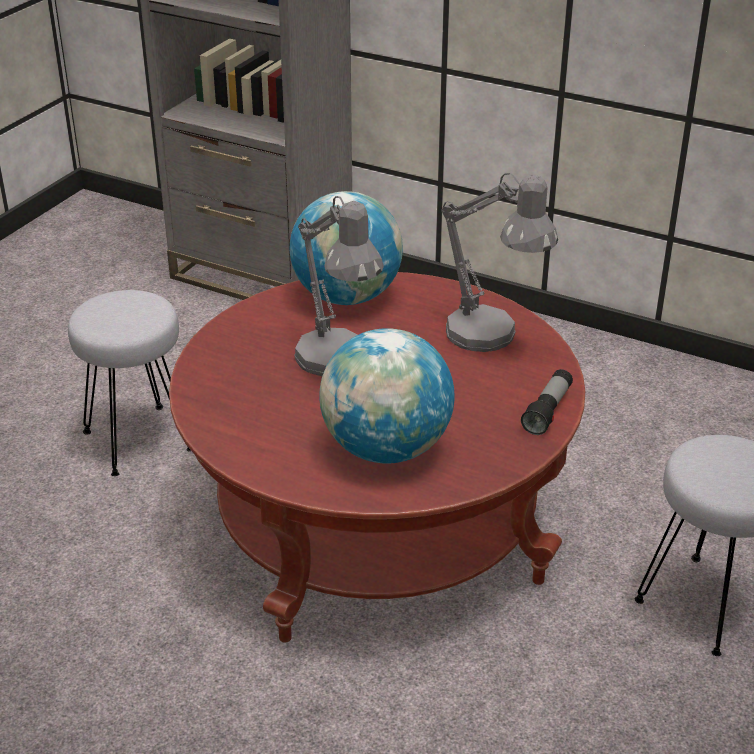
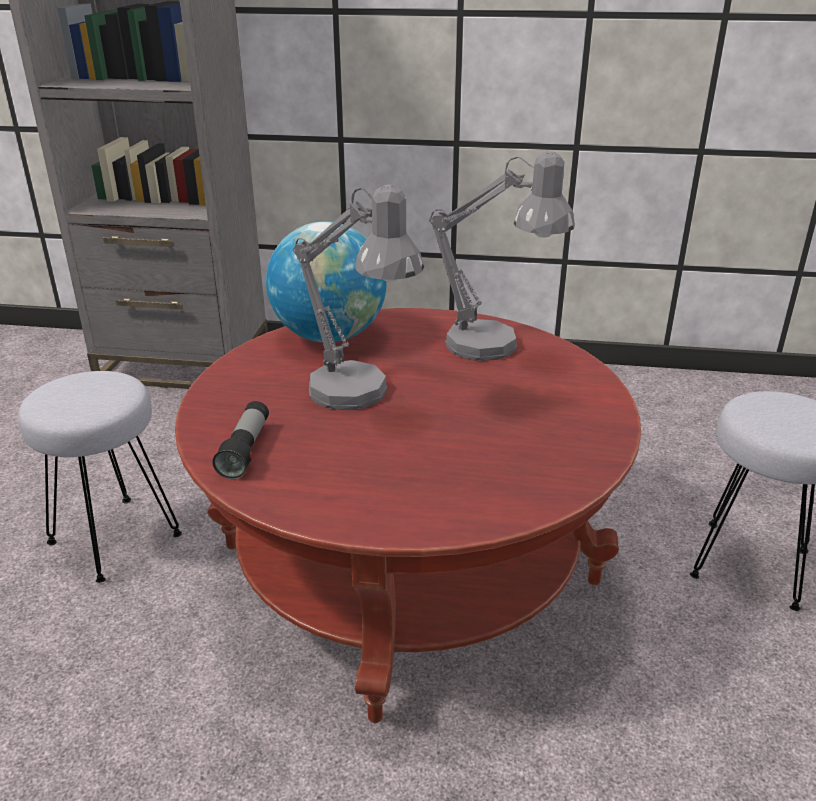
camera: 20 degrees left, 5 degrees down
globe [319,328,455,464] -> none
flashlight [521,369,573,435] -> flashlight moved to [212,401,269,479]

